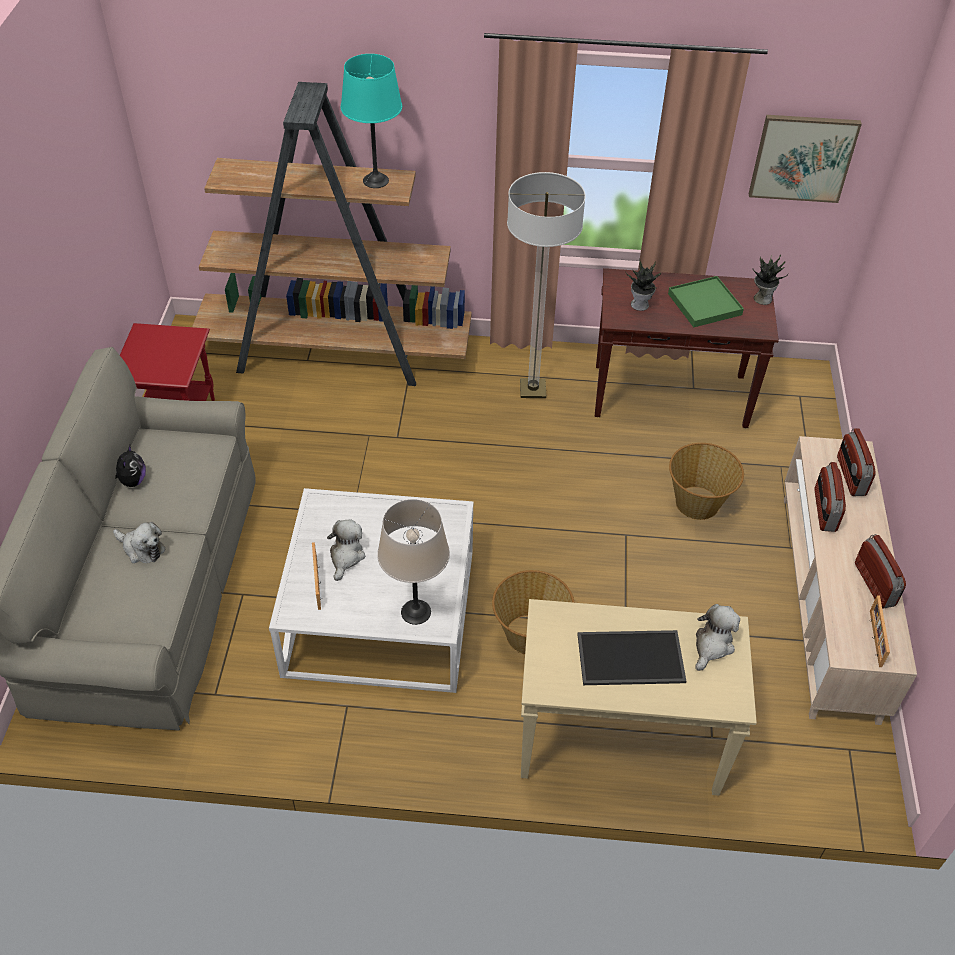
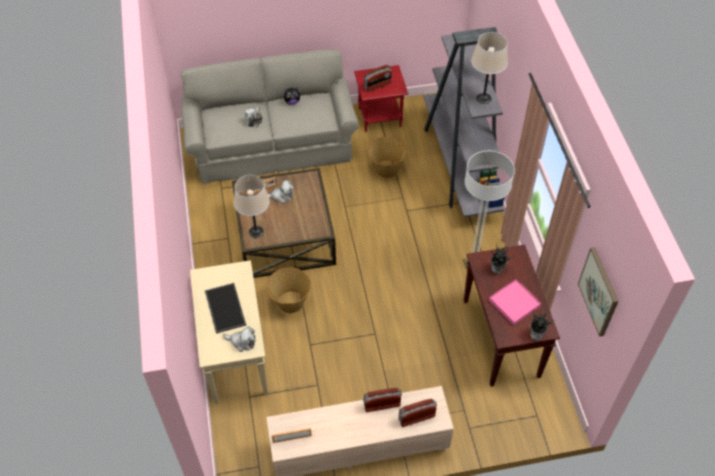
camera: 75 degrees right, 5 degrees up
brown bookcase [192,82,472,386] -> grey bookcase [423,27,504,217]
white coffee table [269,488,474,693] -> brown coffee table [232,168,336,278]
turquoise table lamp [341,54,402,188] -> beige table lamp [471,32,508,104]
green tray [668,276,744,327] -> pink tray [489,279,541,325]
basket [669,443,744,520] -> basket moved to [368,136,407,178]
radio [855,534,906,609] -> radio moved to [364,65,392,92]

